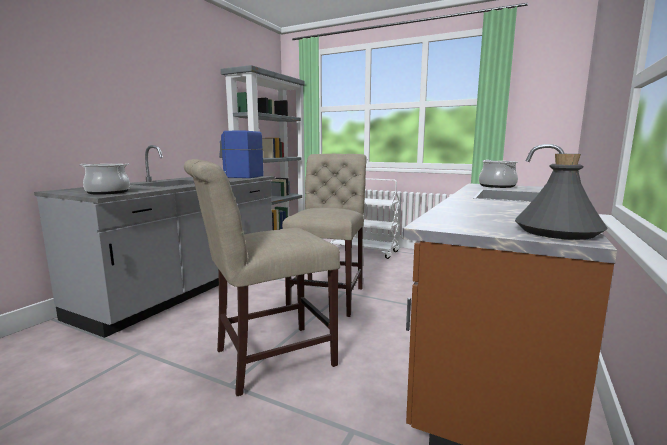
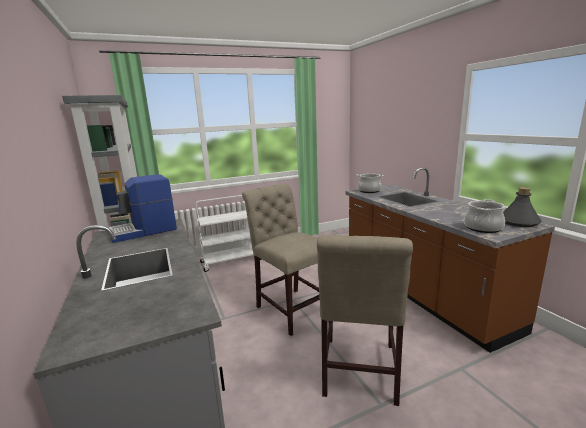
camera: 50 degrees left, 5 degrees up
cooking pot [79,164,130,195] -> cooking pot moved to [464,199,505,233]

